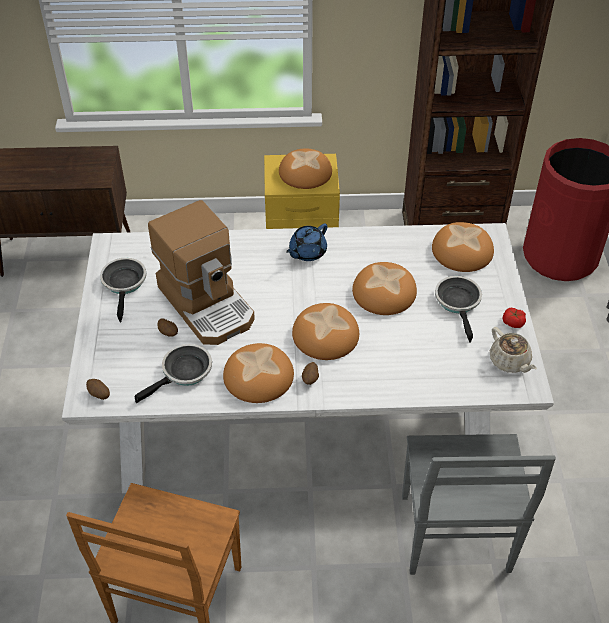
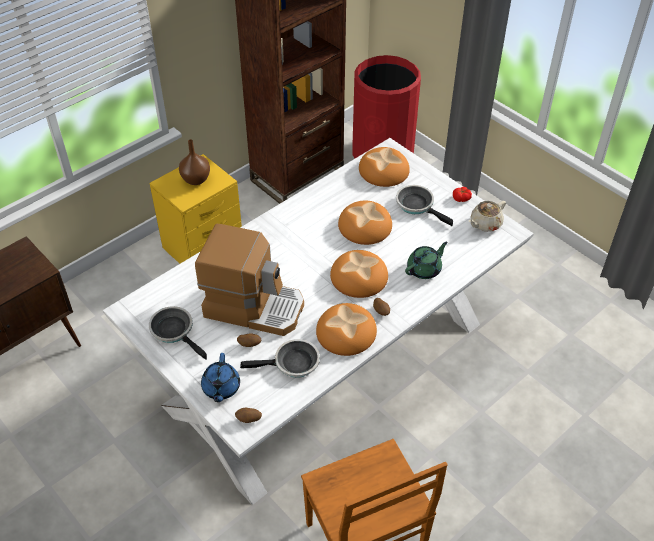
camera: 40 degrees left, 0 degrees up
frying pan [135,344,212,403] -> frying pan turned 75 degrees clockwise [240,339,320,378]
bread [279,148,332,189] -> brown vase [179,139,210,185]
blue teapot [286,223,328,261] -> blue teapot moved to [201,353,240,402]
grey chair [402,434,556,575] -> none
beige teapot [490,327,537,373] -> beige teapot turned 120 degrees clockwise [469,201,506,232]
none -> green teapot [405,242,448,279]

